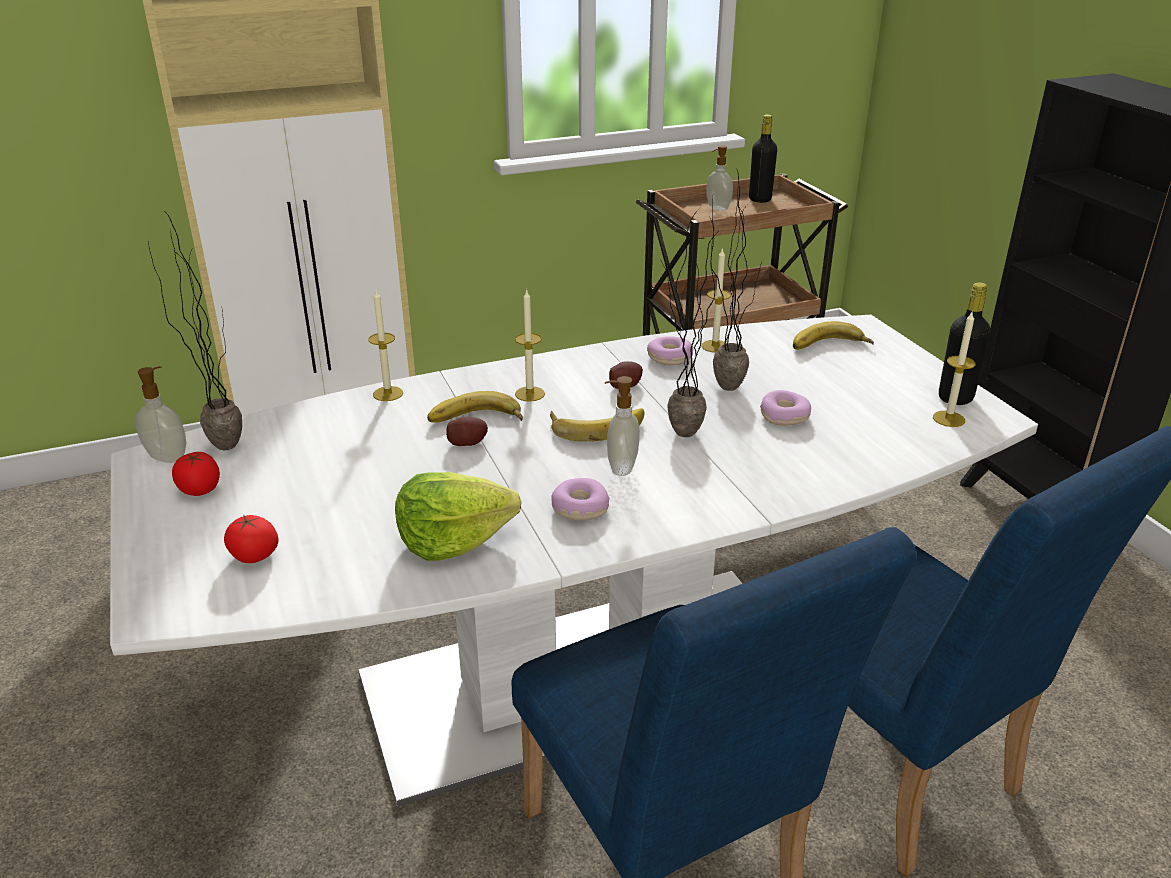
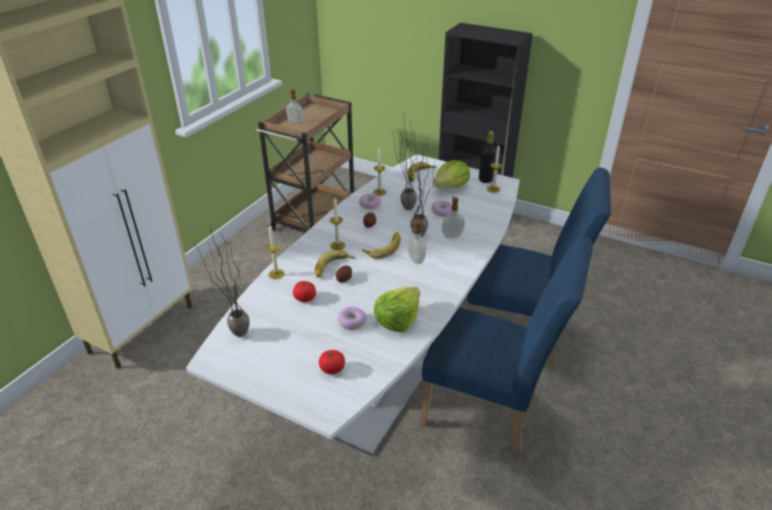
camera: 40 degrees left, 5 degrees up
soap dispenser [135,366,186,463] -> soap dispenser moved to [442,196,465,238]
tomato [172,452,220,496] -> tomato moved to [293,281,316,302]
donut [551,478,609,521] -> donut moved to [338,307,367,330]
black bottle [749,115,777,203] -> none
none -> lettuce [433,160,470,188]

